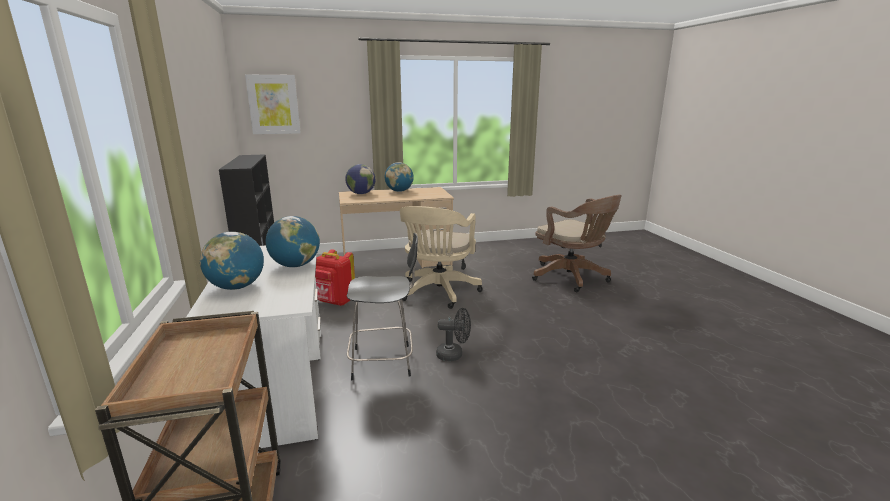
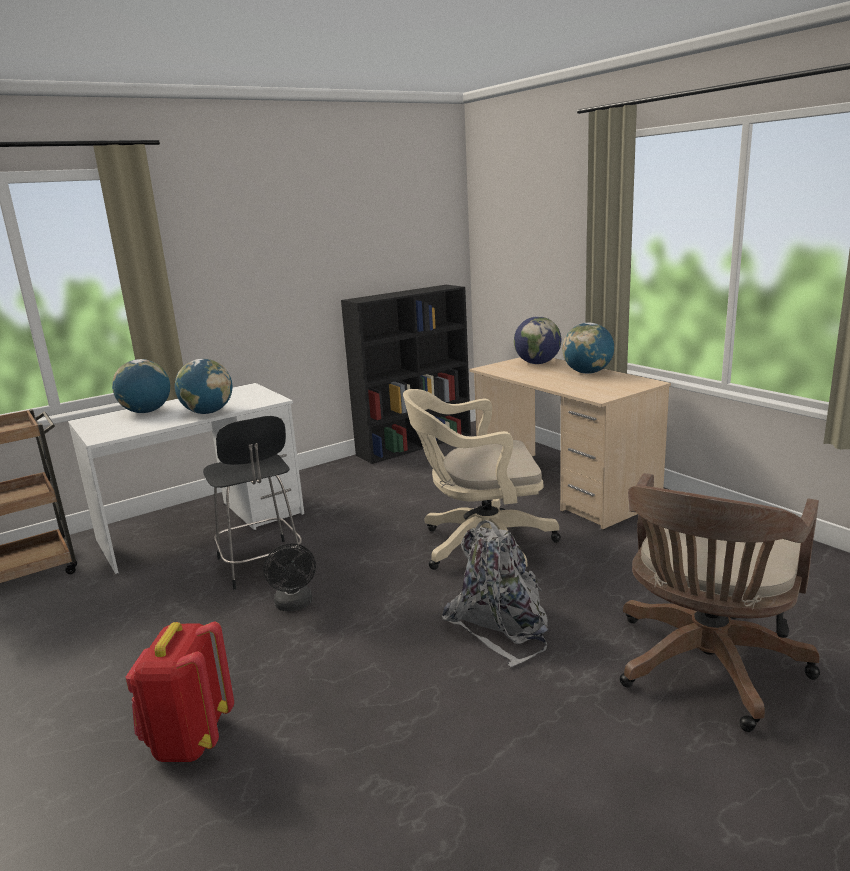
camera: 70 degrees right, 0 degrees up
picture [245,75,301,134] -> none
red backpack [315,249,355,306] -> red backpack moved to [125,621,234,762]
none -> grey backpack [442,520,548,667]

